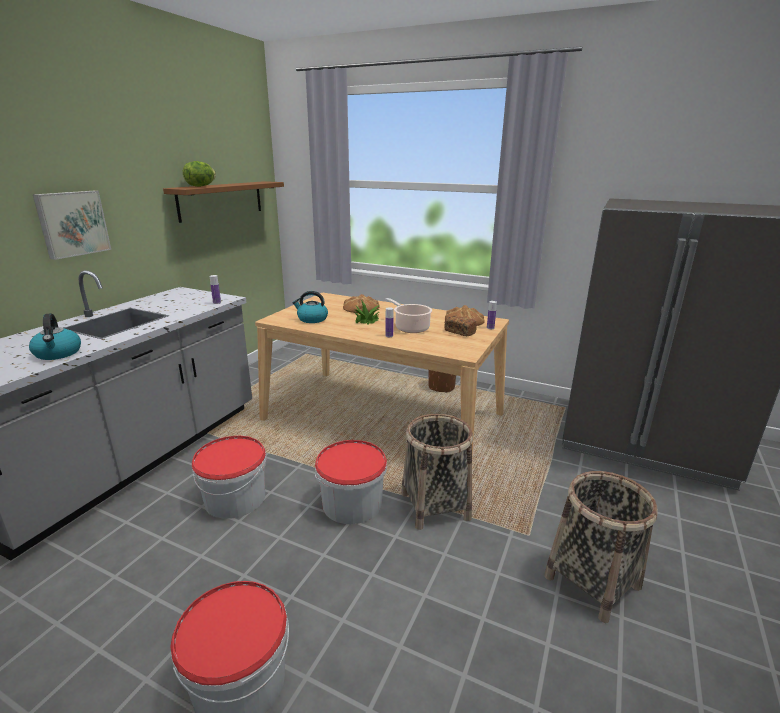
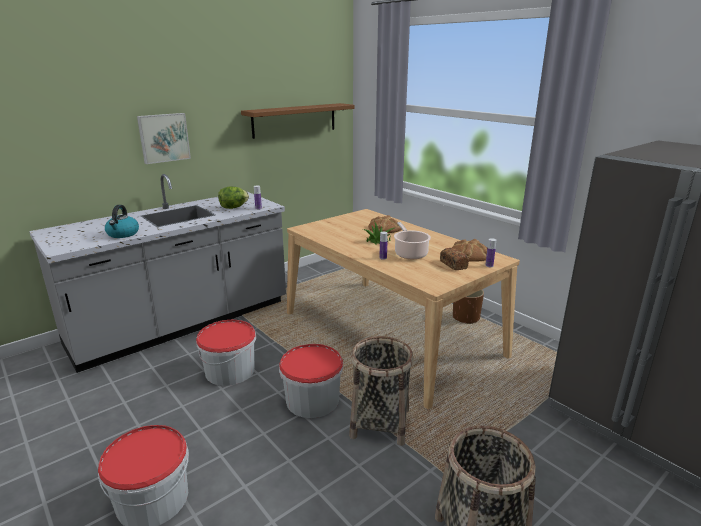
camera: 25 degrees right, 0 degrees up
lettuce [183,161,216,187] -> lettuce moved to [218,187,249,209]
kettle [292,291,328,323] -> none

